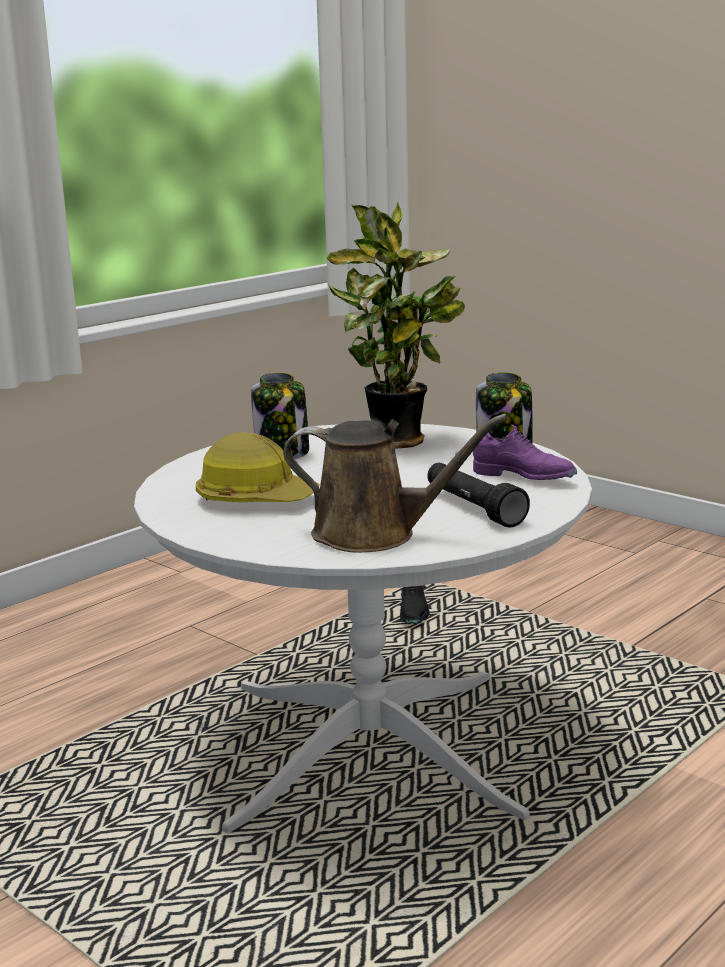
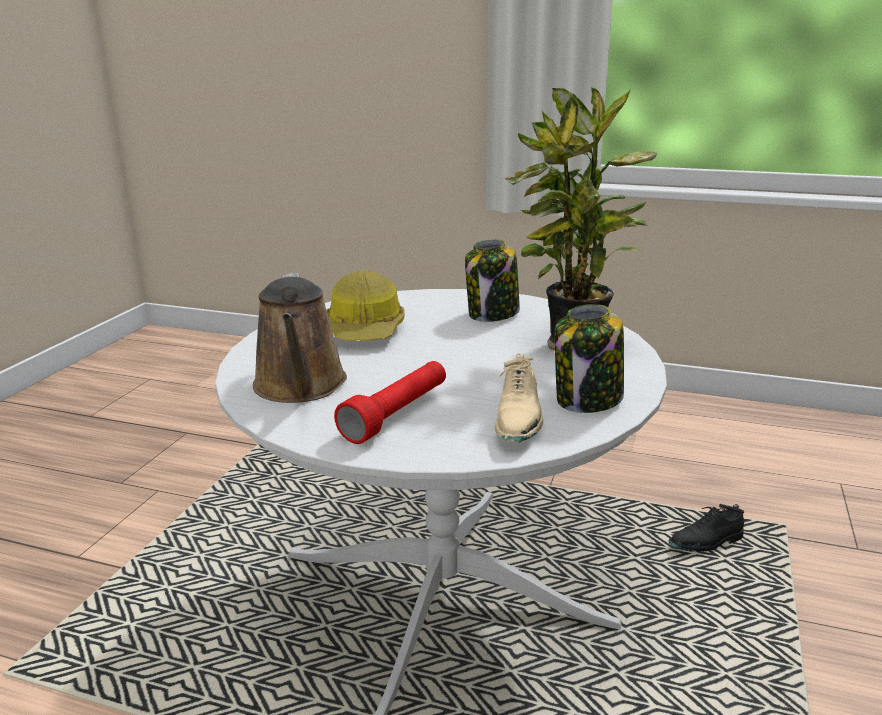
camera: 65 degrees right, 5 degrees up
black flashlight [427,463,530,528] -> red flashlight [334,361,446,444]
purple shoe [473,424,577,480] -> beige shoe [495,353,543,443]

